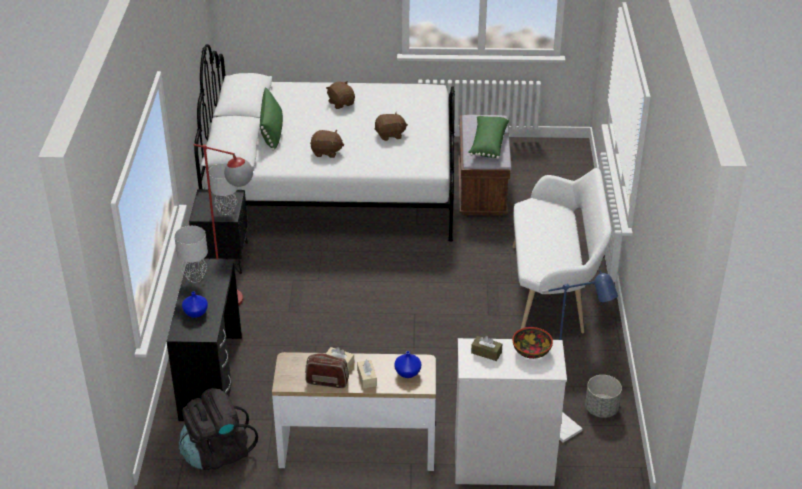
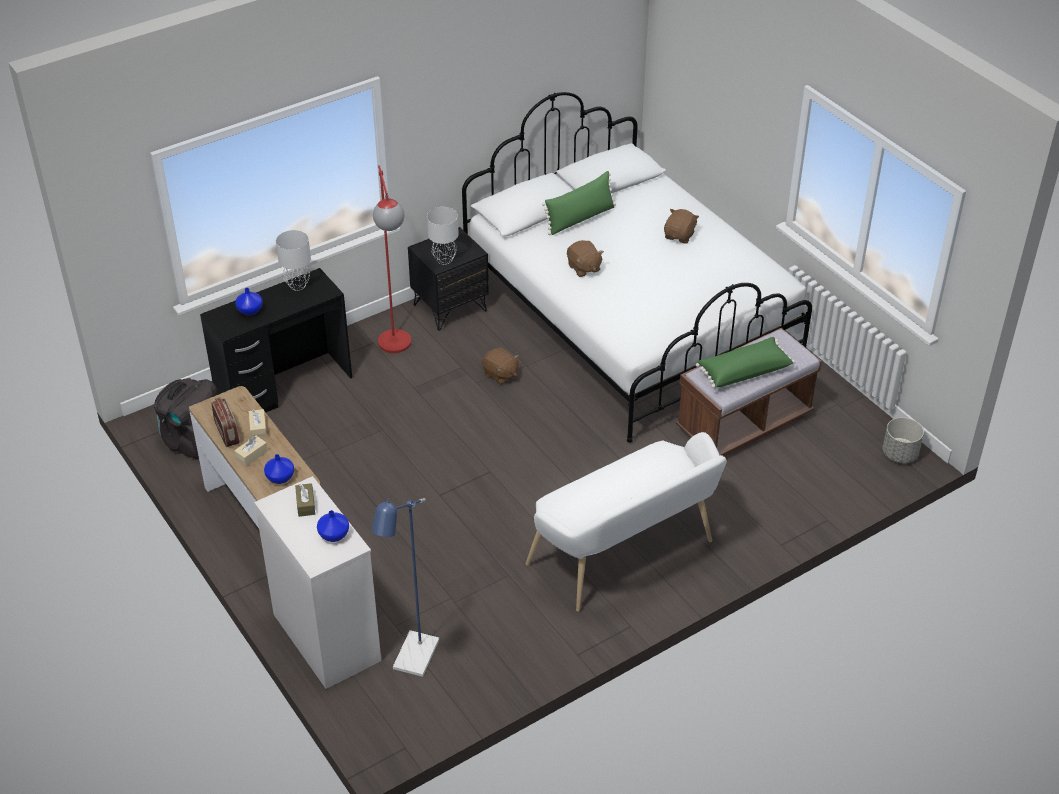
camera: 55 degrees right, 5 degrees up
brown plush toy [375,112,408,141] -> brown plush toy moved to [482,348,519,385]
bowl [512,327,553,359] -> blue vase [317,510,349,542]
grey planter [585,375,622,418] -> grey planter moved to [883,417,924,463]

